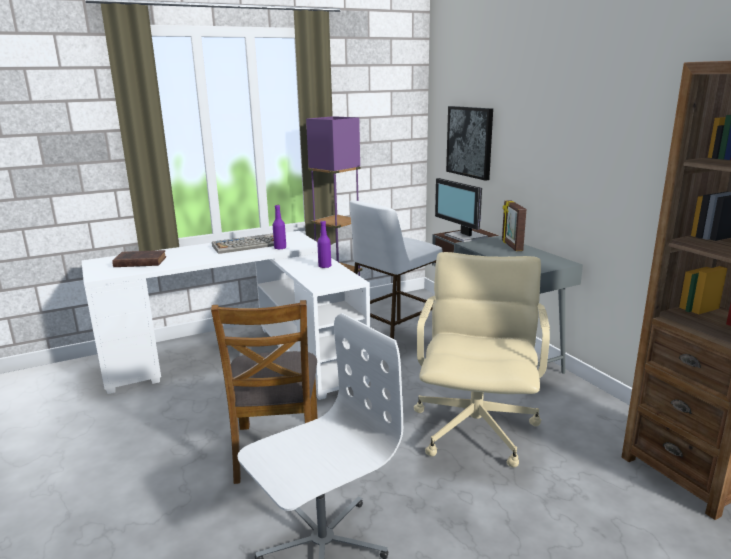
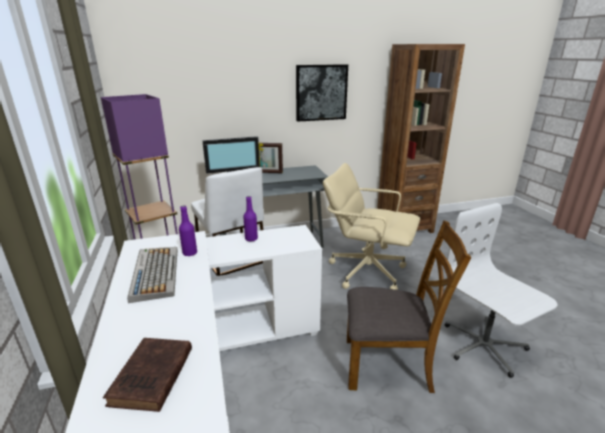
camera: 80 degrees left, 5 degrees up
picture [446,106,493,181] -> picture moved to [296,64,348,122]

